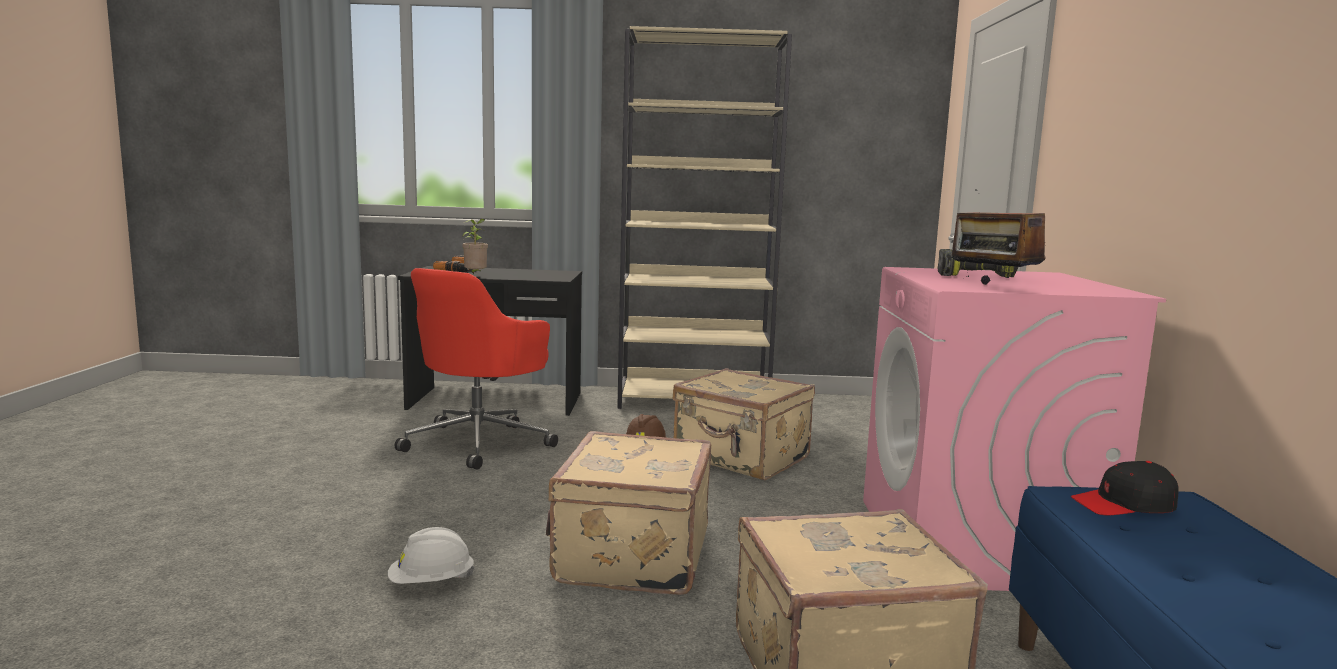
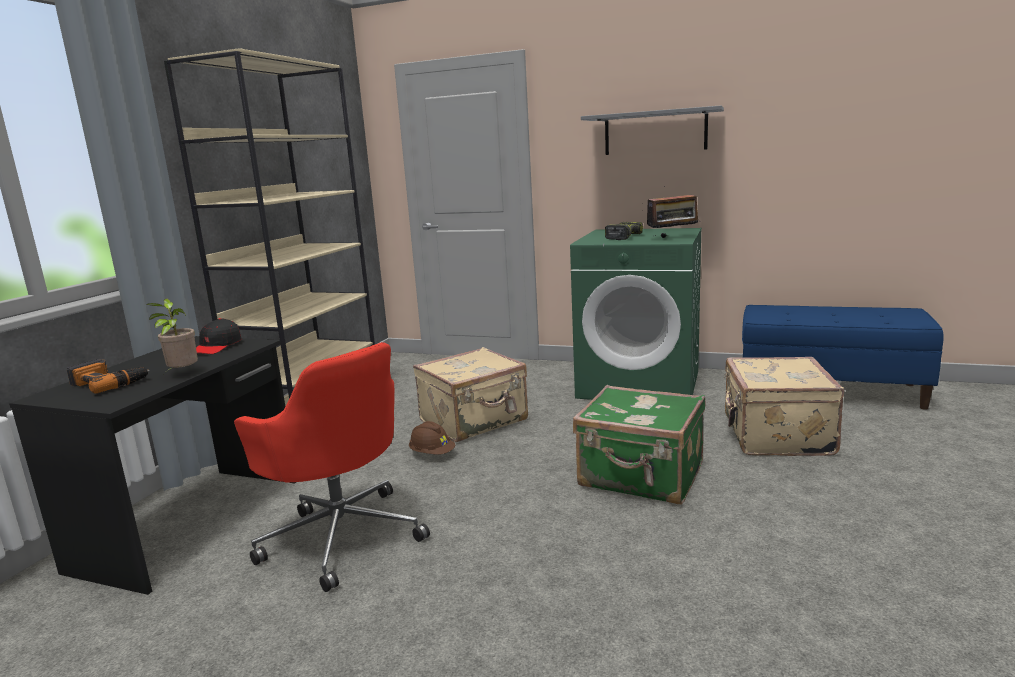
camera: 70 degrees left, 5 degrees up
white hard hat [388,527,475,584] -> none
beige suitcase [546,431,711,595] -> green suitcase [573,385,706,504]
pink washing machine [863,267,1166,591] -> green washing machine [570,228,702,400]
black cap [1071,461,1179,515] -> black cap moved to [196,318,241,354]
none -> grey shelf [581,105,724,155]

